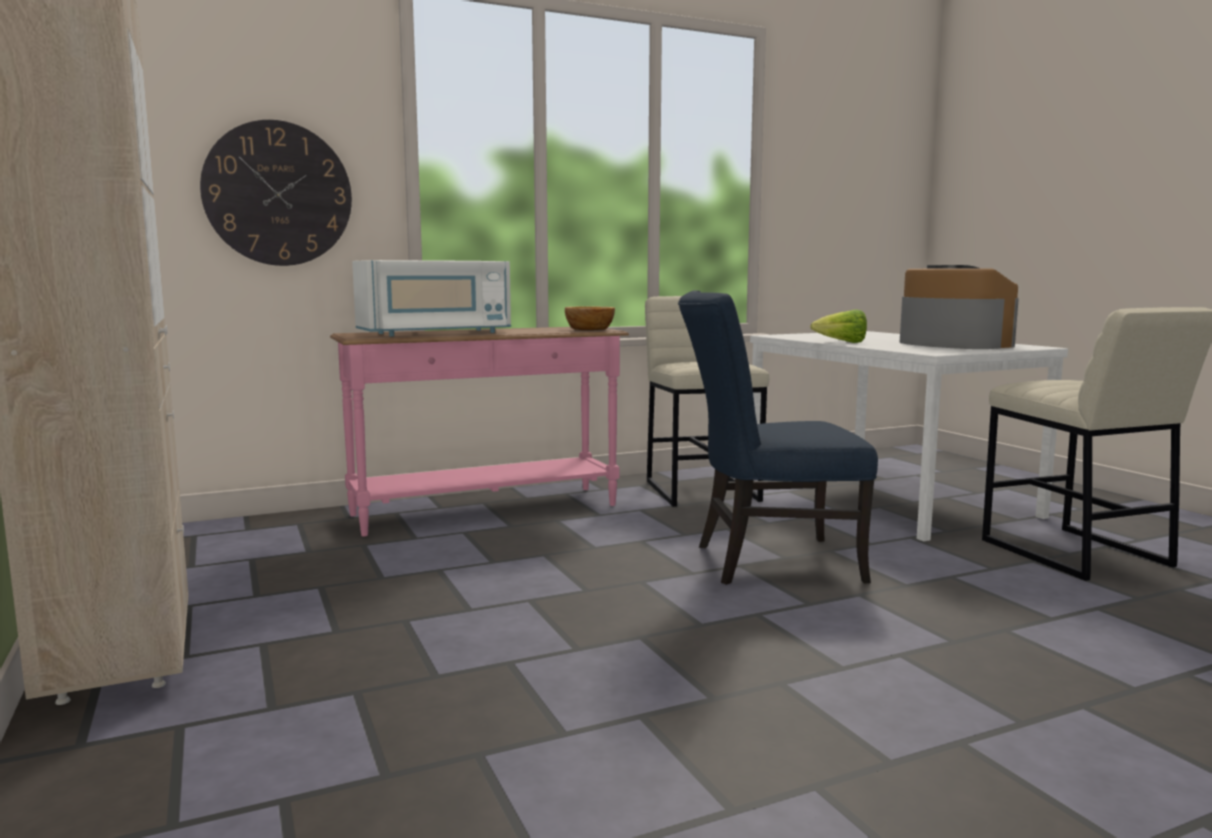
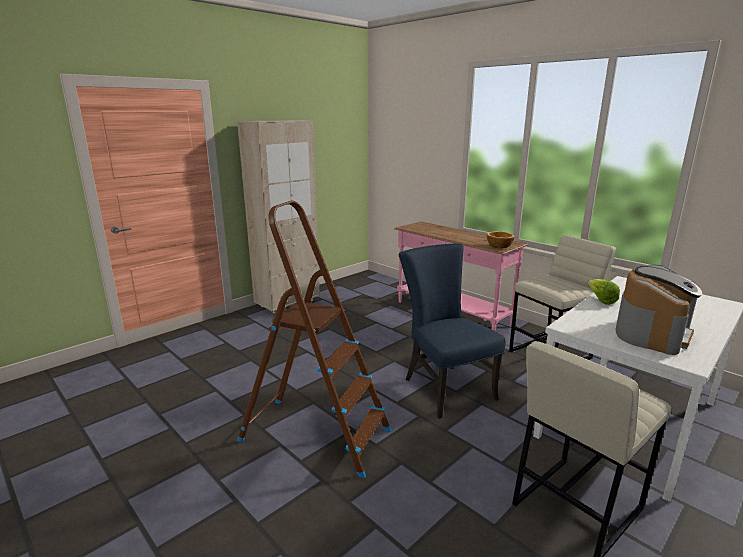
camera: 70 degrees right, 10 degrees up
wall clock [200,120,352,266] -> none
white microwave [352,260,511,337] -> none
none -> brown step ladder [237,201,391,478]

